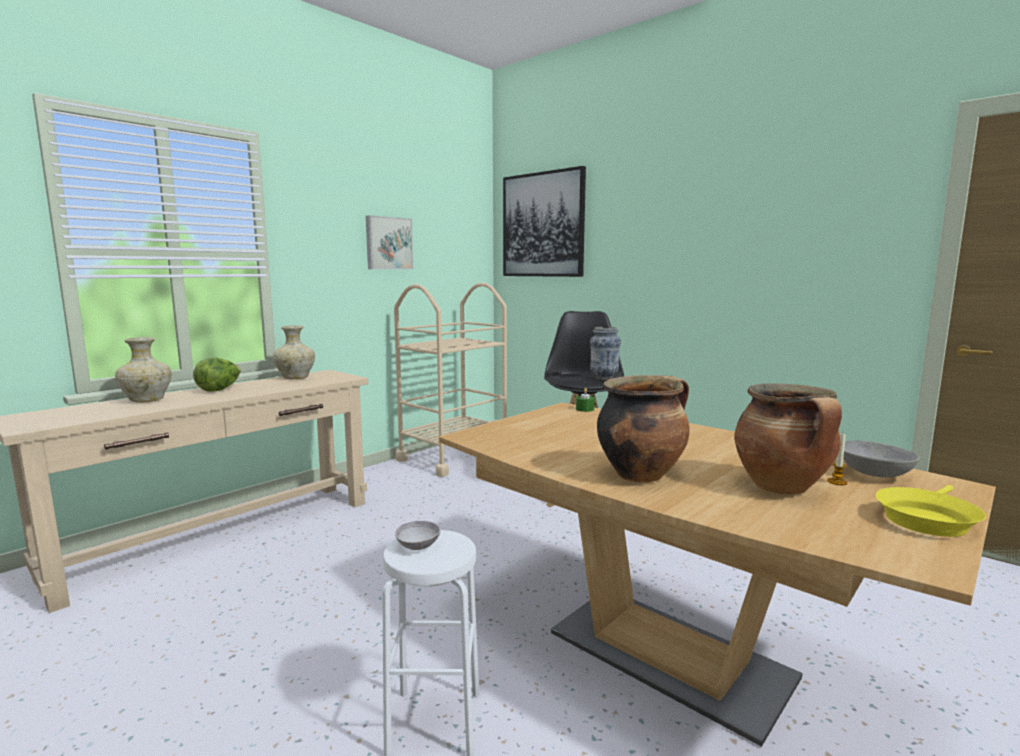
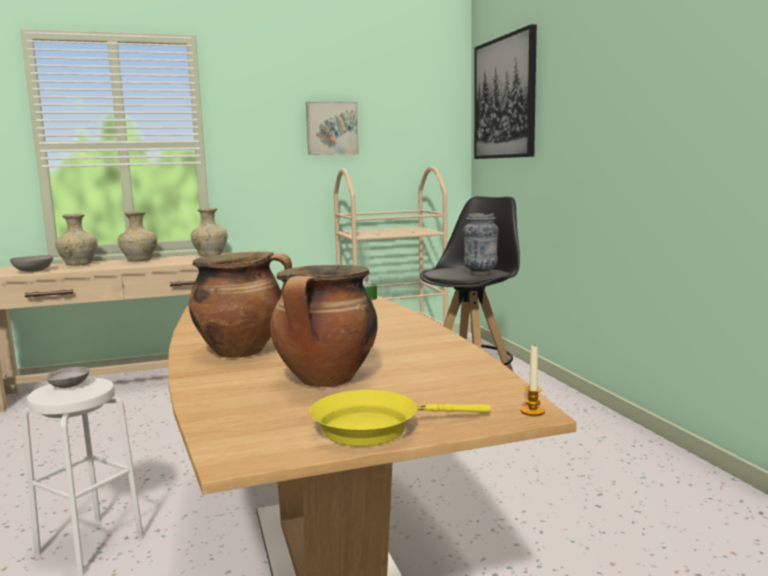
camera: 30 degrees right, 0 degrees up
lettuce [193,358,241,392] -> beige vase [117,211,157,262]
candle [827,433,847,485] -> candle moved to [521,345,545,416]
grey bowl [843,440,920,477] -> grey bowl moved to [10,255,53,272]

